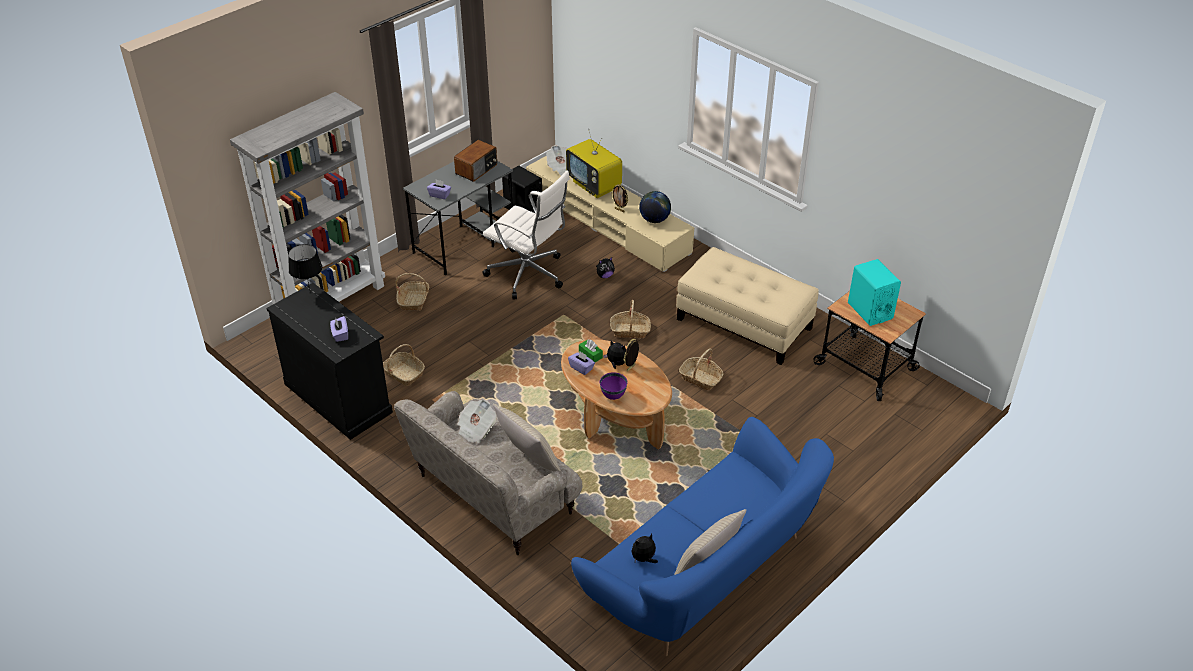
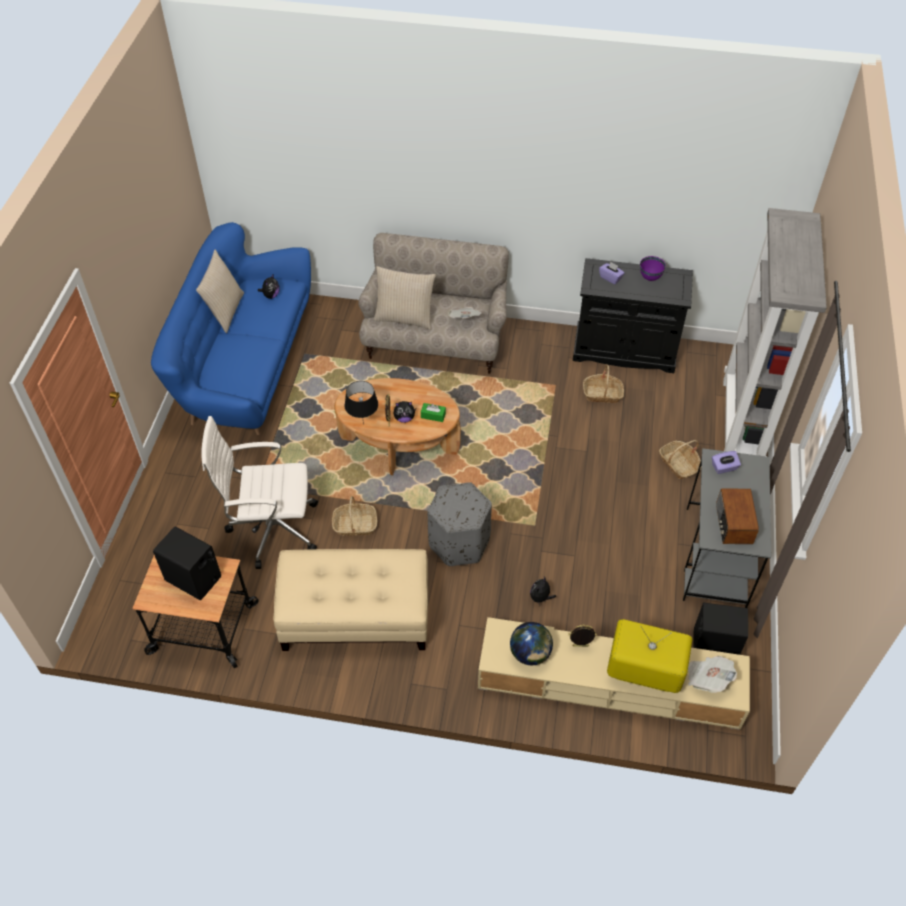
camera: 145 degrees right, 10 degrees up
black table lamp [288,244,322,290] -> black table lamp moved to [345,381,378,425]
white office chair [482,171,570,299] -> white office chair moved to [201,416,318,569]
purple tissue box [568,351,595,375] -> none
purple bowl [600,372,628,400] -> purple bowl moved to [640,256,666,281]
basket [610,300,651,338] -> grey ottoman [427,482,492,566]
turquoise speaker [848,259,901,326] -> black speaker [153,526,221,600]

